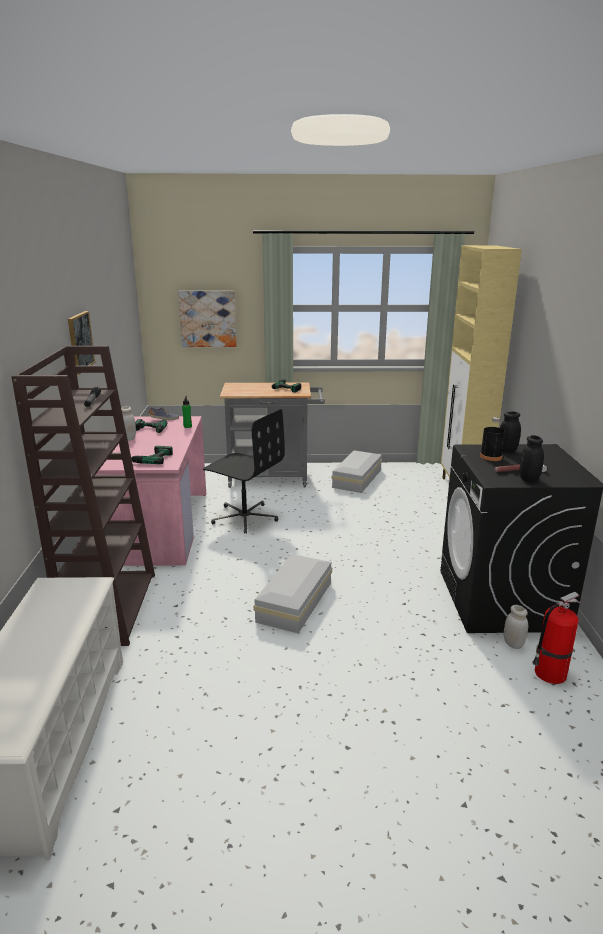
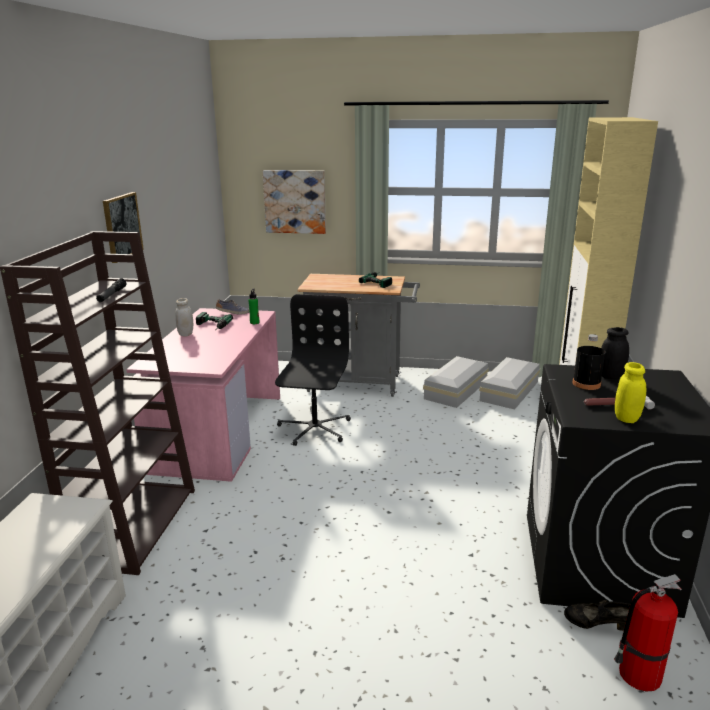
camera: 10 degrees right, 0 degrees up
power drill [131,446,173,464] -> none
black office chair [203,409,285,534] -> black office chair turned 120 degrees counterclockwise [275,294,351,446]
white storage box [253,554,332,633] -> white storage box moved to [479,357,540,409]
white jar [503,605,528,649] -> black shoe [564,600,631,631]
black jar [520,435,544,482] -> yellow jar [615,362,646,423]

